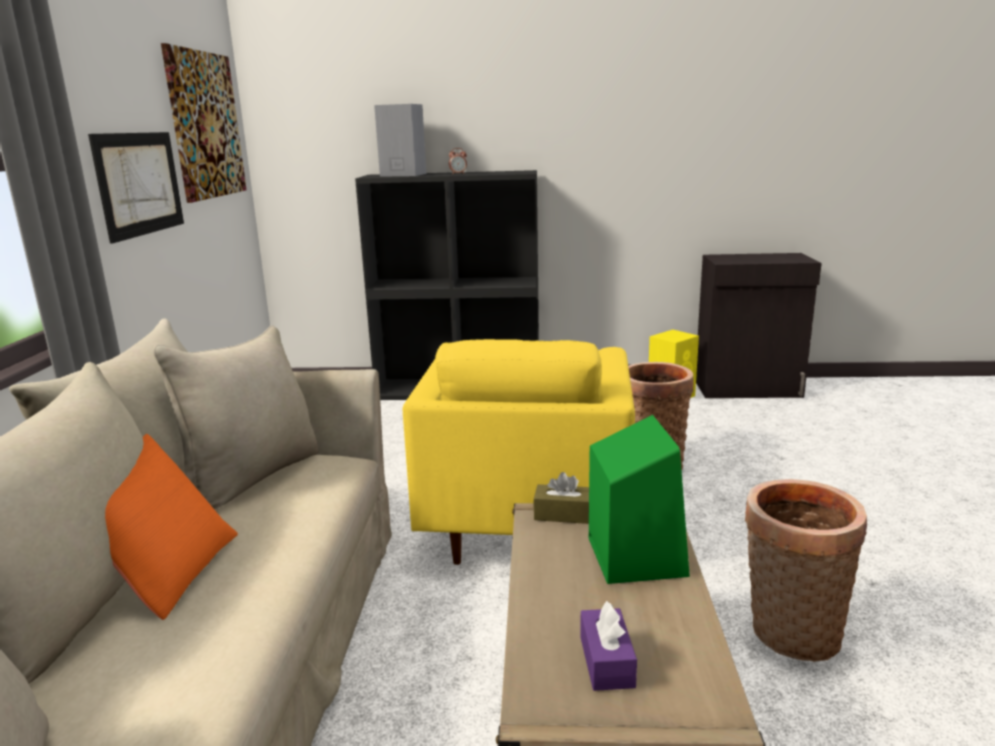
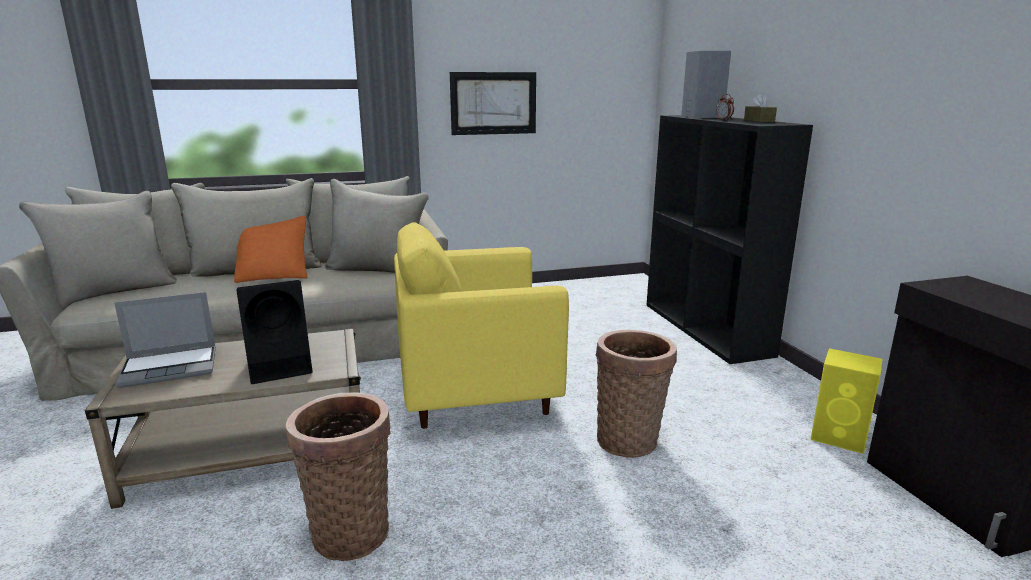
camera: 70 degrees right, 0 degrees up
picture [161,43,246,203] -> none
brown tissue box [533,472,589,524] -> brown tissue box moved to [744,93,777,122]
purple tissue box [580,601,637,691] -> laptop [114,292,216,388]
green speaker [589,415,690,584] -> black speaker [236,280,313,384]

